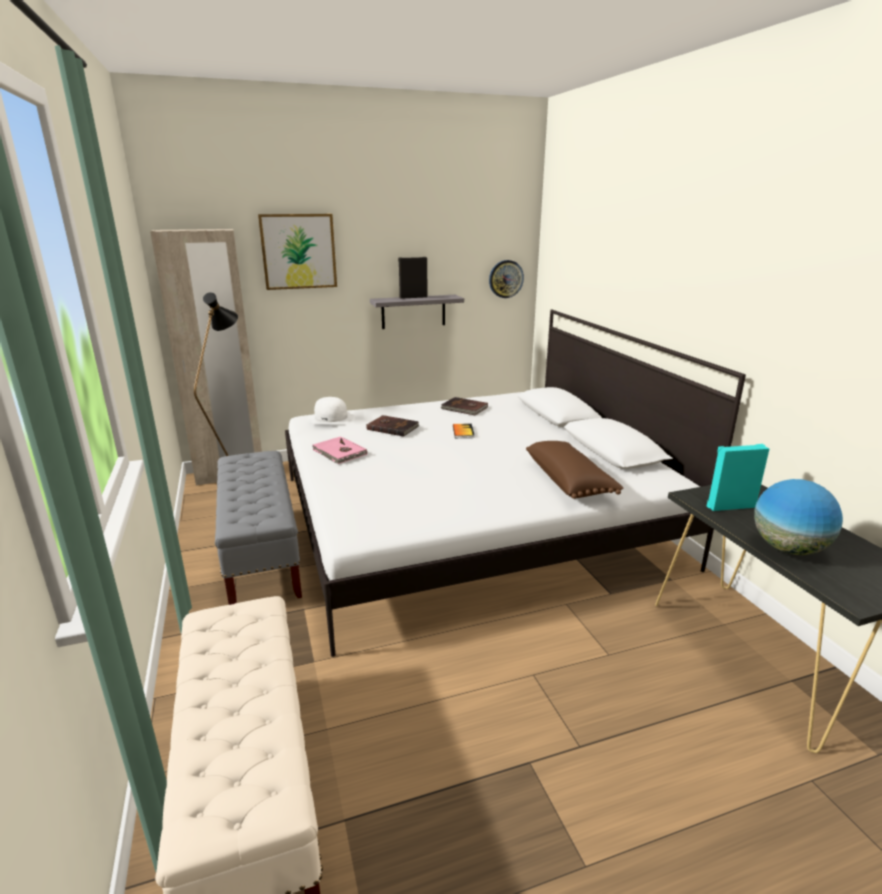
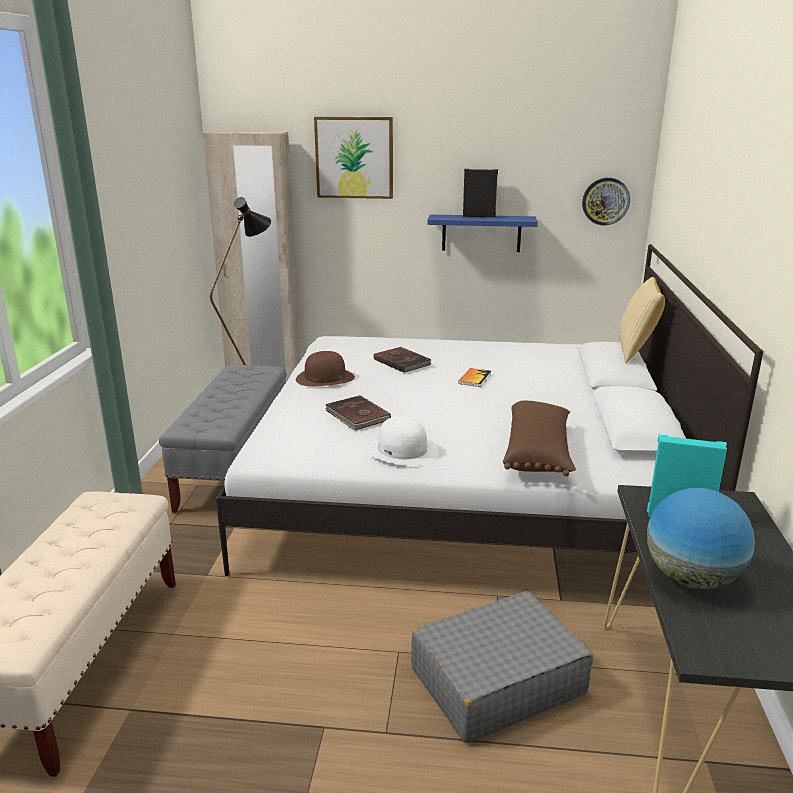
camera: 25 degrees right, 0 degrees up
white hat [307,397,355,425] -> white hat moved to [367,417,439,466]
pink book [312,436,367,464] -> brown hat [296,351,355,386]
grey shelf [370,295,464,329] -> blue shelf [427,215,538,252]
brown book [441,397,488,415] -> brown book moved to [325,395,391,430]
none -> grey suitcase [411,591,593,743]
none -> pillow [619,277,665,363]

